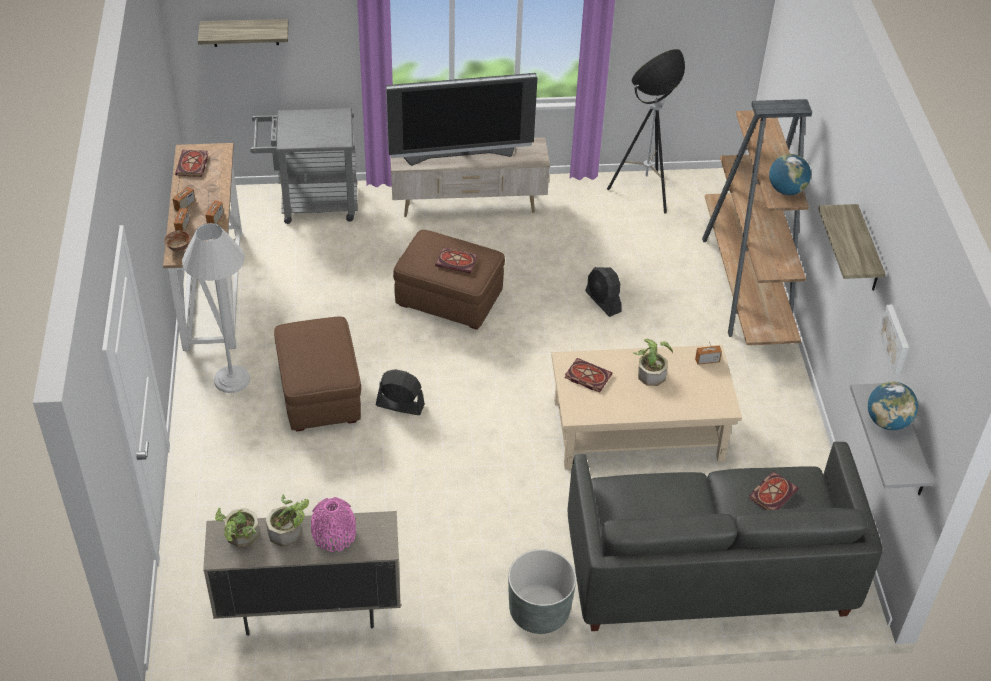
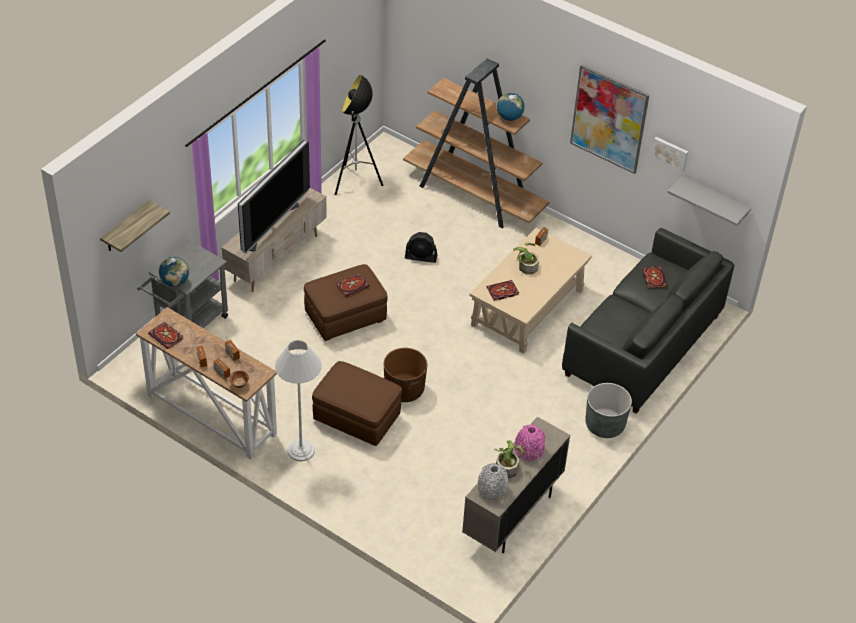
camera: 50 degrees left, 0 degrees up
potted plant [215,508,259,548] -> grey vase [478,463,508,501]
black fan [376,369,425,415] -> brown planter [384,348,427,402]
shelf [818,204,885,291] -> picture [570,65,649,174]
globe [868,382,918,430] -> globe moved to [159,257,189,287]

